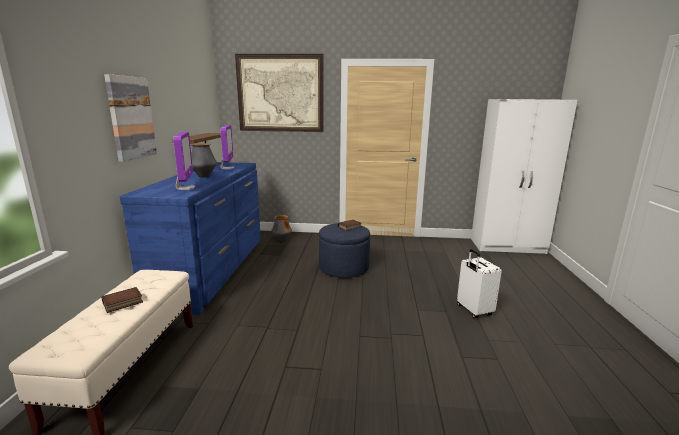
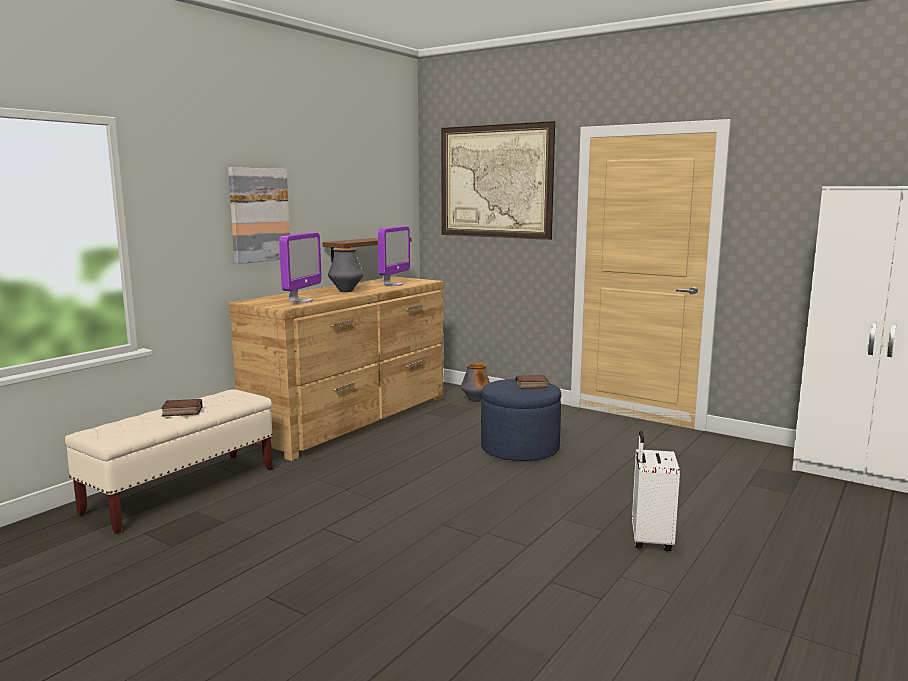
camera: 30 degrees right, 5 degrees down
blue dresser [120,162,261,315] -> brown dresser [228,276,444,461]

